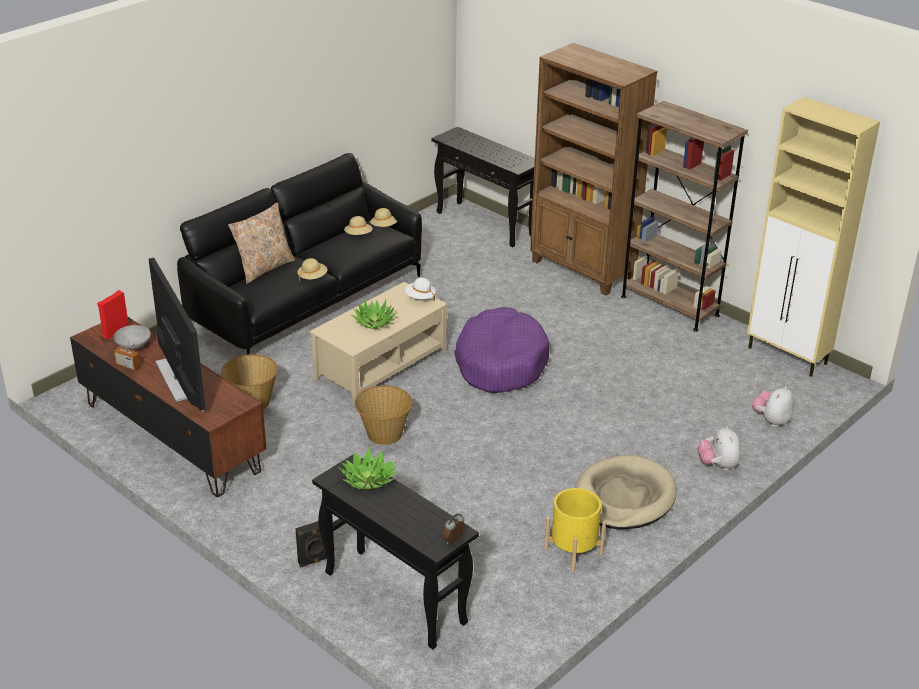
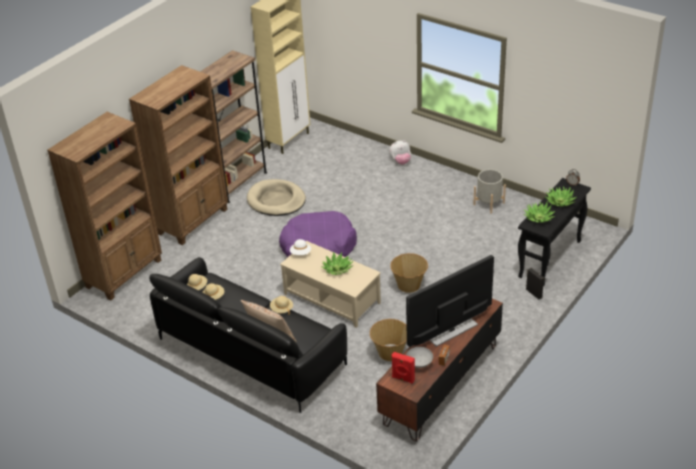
camera: 95 degrees left, 5 degrees up
black console table [431,127,535,248] -> brown bookcase [47,112,162,301]
yellow planter [544,488,606,572] -> grey planter [473,169,506,214]
beige dog bed [575,455,677,529] -> beige dog bed moved to [247,179,306,216]
plush toy [752,387,795,427] -> none
none -> potted plant [546,186,576,206]

